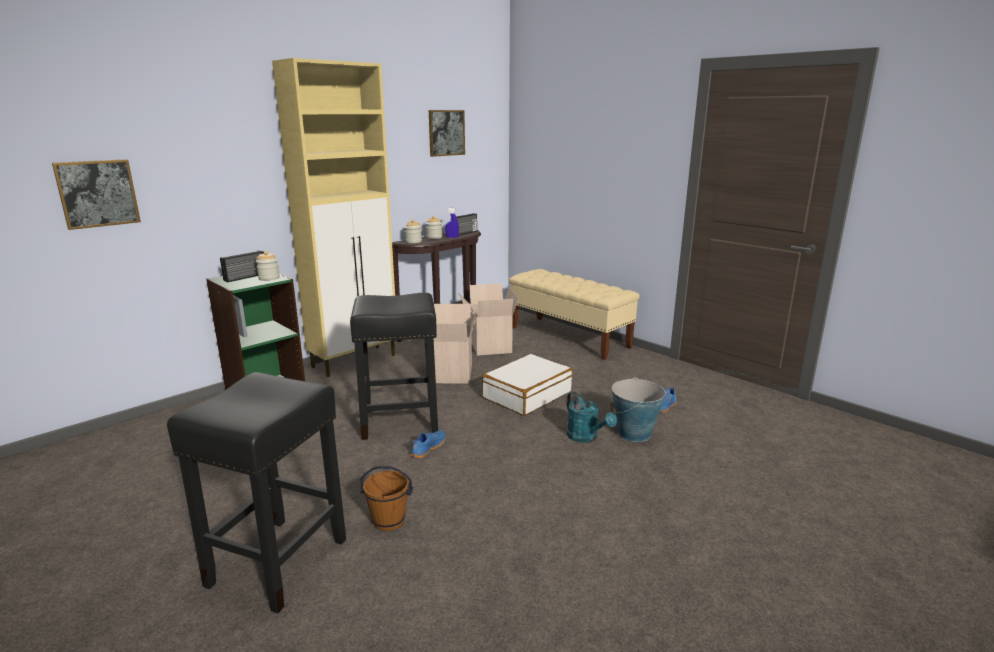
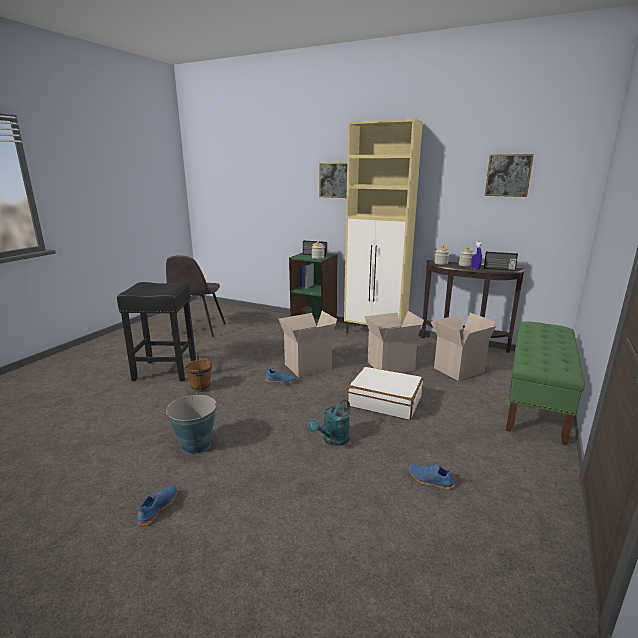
camera: 70 degrees right, 0 degrees up
picture [52,159,141,230] -> picture moved to [319,162,347,198]
black stool [350,293,438,440] -> cardboard box [278,311,337,377]
beige bench [509,269,640,360] -> green bench [506,321,585,445]
bucket [610,377,666,442] -> bucket moved to [166,395,217,454]
none -> blue shoe [137,485,177,526]
none -> grey chair [166,255,226,337]

